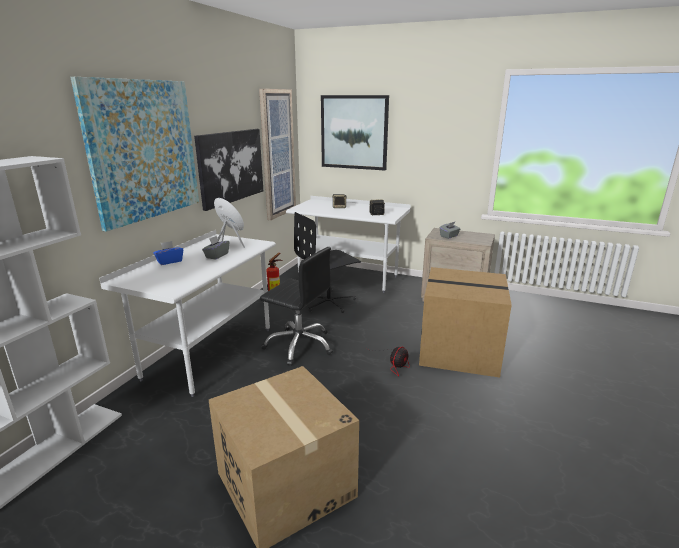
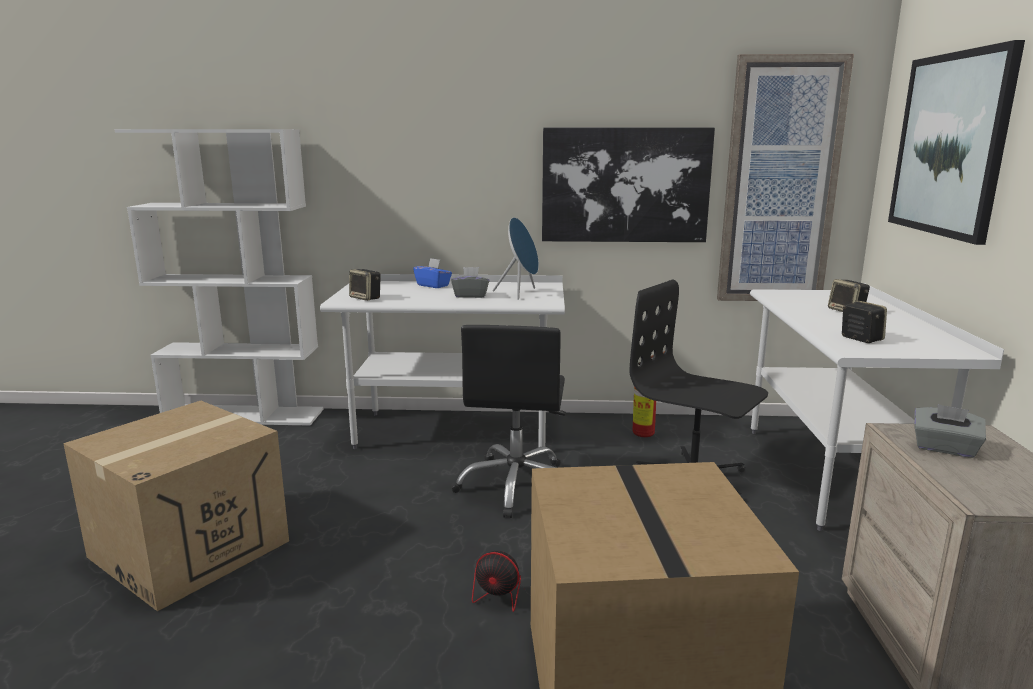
camera: 70 degrees right, 5 degrees down
picture [70,77,199,232] -> none
none -> speaker [349,269,380,301]

